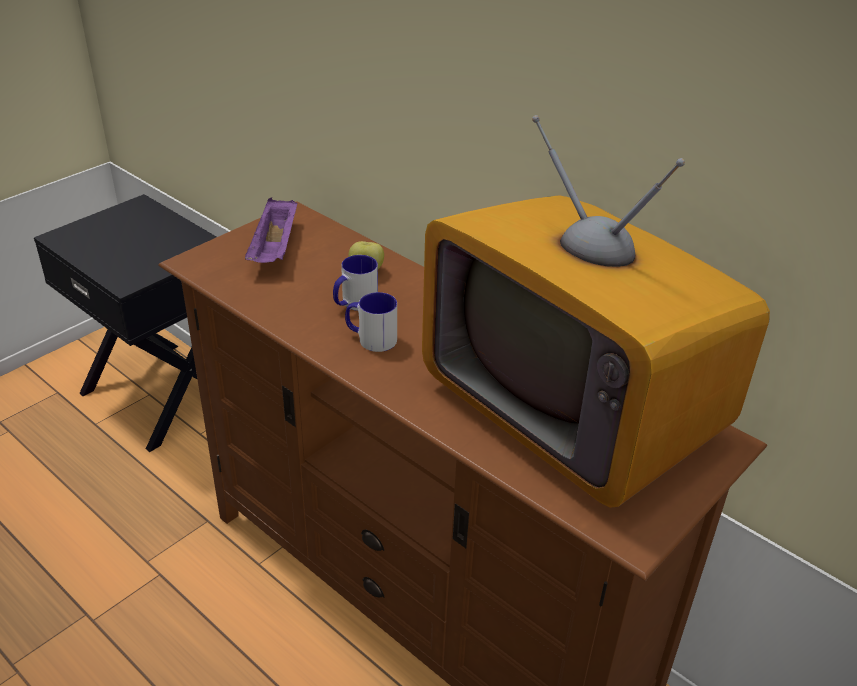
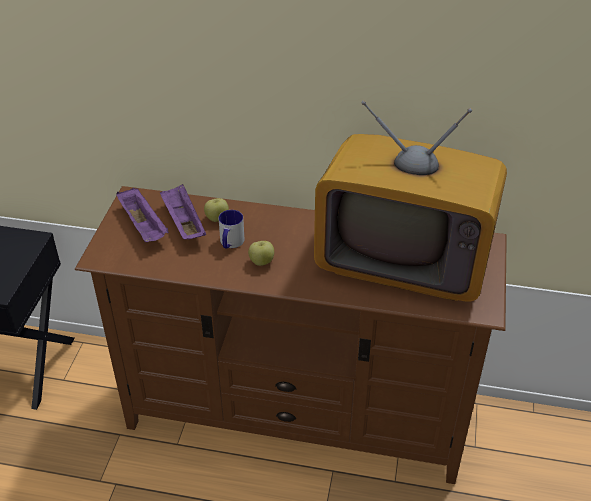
camera: 30 degrees left, 5 degrees up
mug [345,292,397,352] -> apple [248,241,274,266]
none -> purple tray [160,184,206,240]

